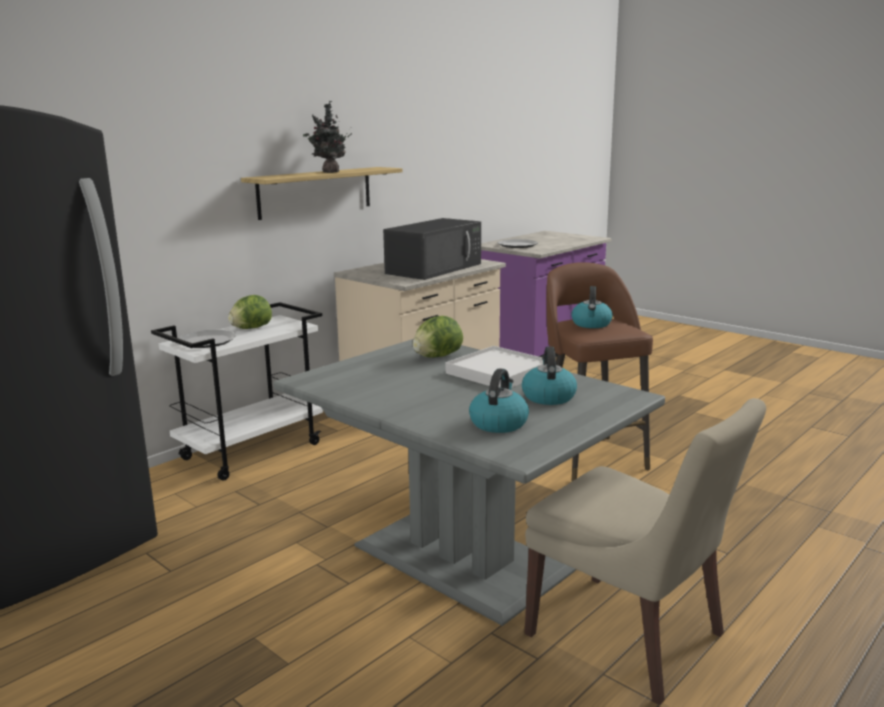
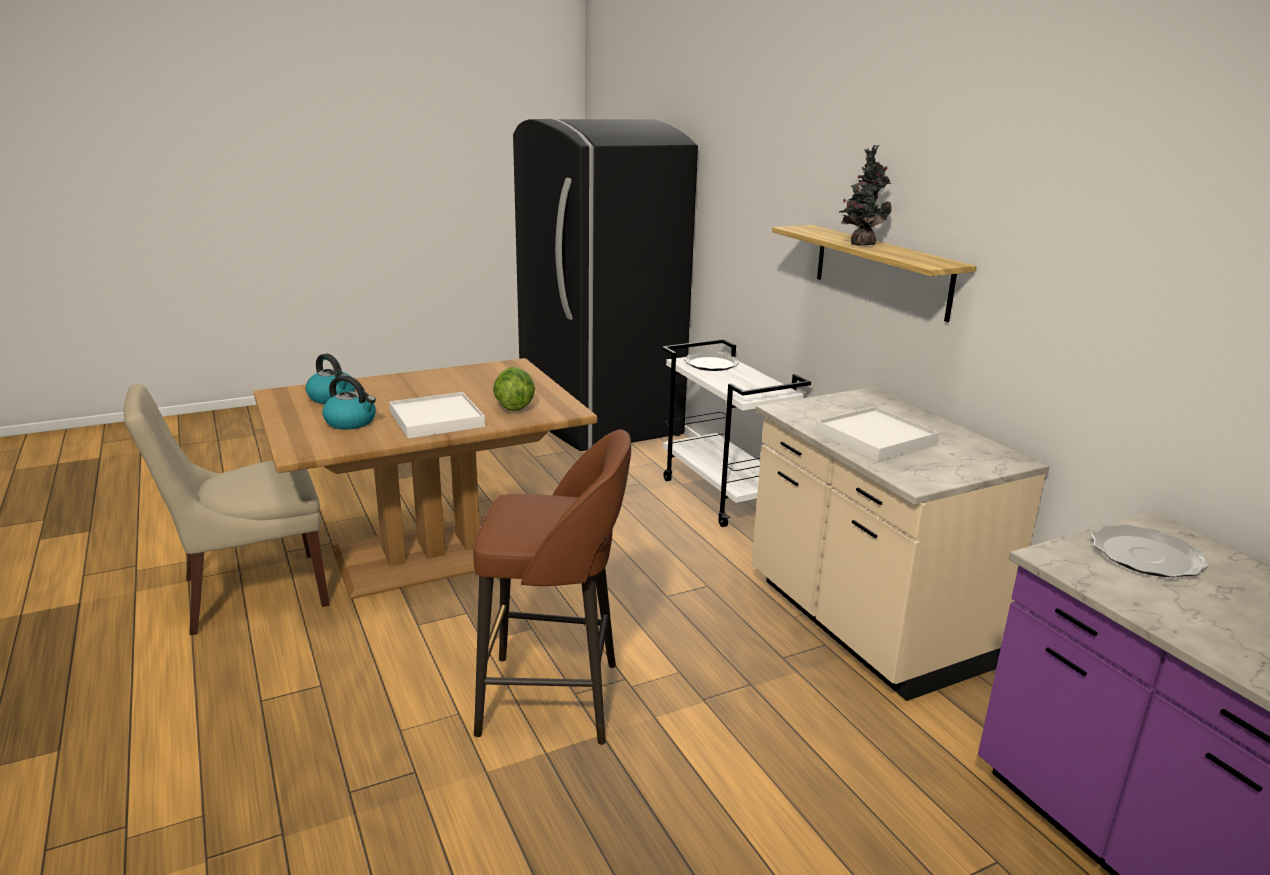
camera: 110 degrees right, 5 degrees up
lettuce [228,295,272,329] -> none
grey dining table [274,339,665,626] -> brown dining table [254,358,597,599]
black microwave [383,218,481,280] -> white tray [816,406,940,462]
kettle [571,286,613,328] -> none

